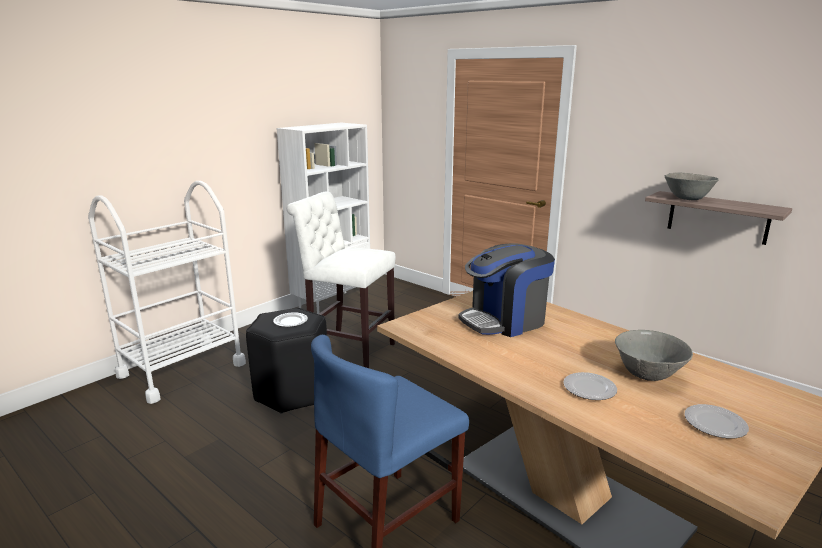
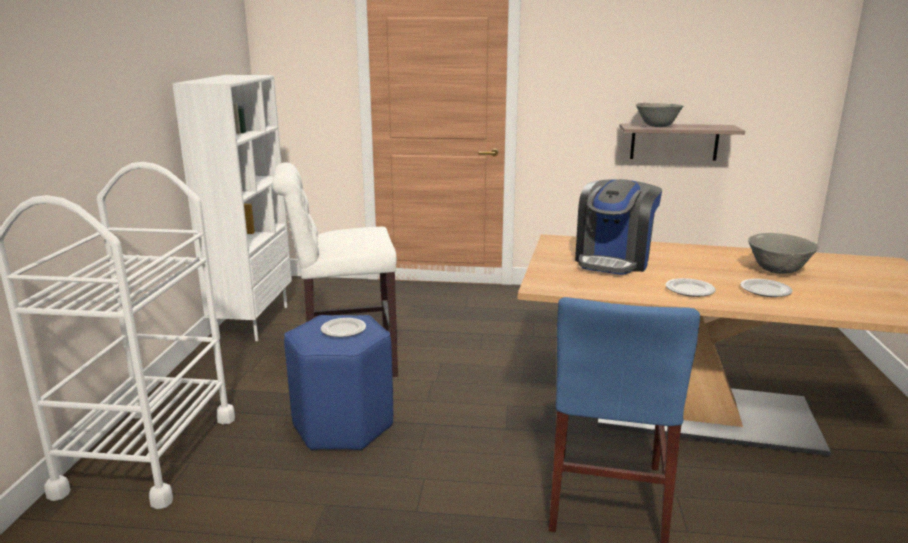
camera: 35 degrees left, 0 degrees up
black stool [246,308,327,414] -> blue stool [284,315,393,451]
plate [684,404,749,439] -> plate moved to [665,278,716,297]

